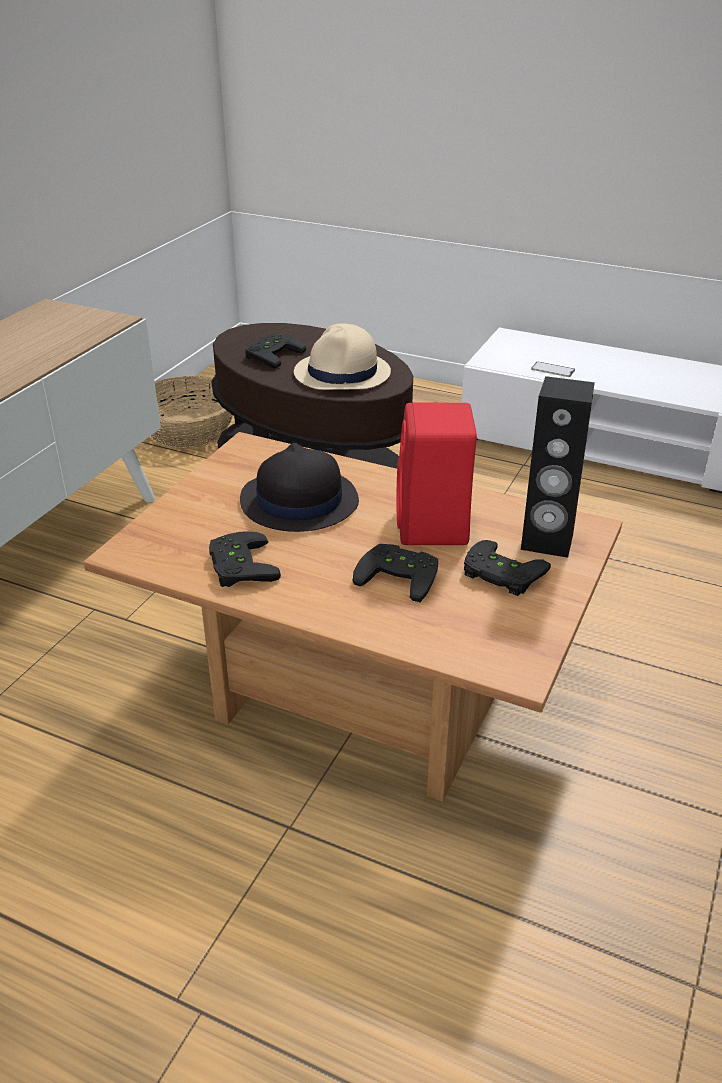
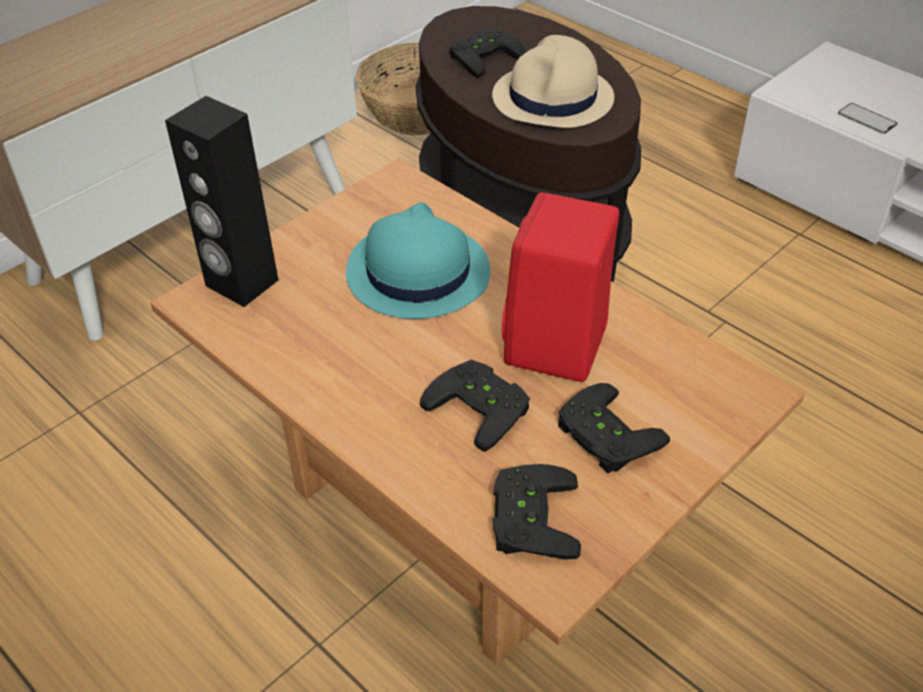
camera: 20 degrees right, 10 degrees up
black game controller [209,531,281,587] -> black game controller moved to [493,464,581,560]
black hat [240,443,359,532] -> turquoise hat [346,202,490,319]
black speaker [521,376,595,558] -> black speaker moved to [165,96,278,307]

